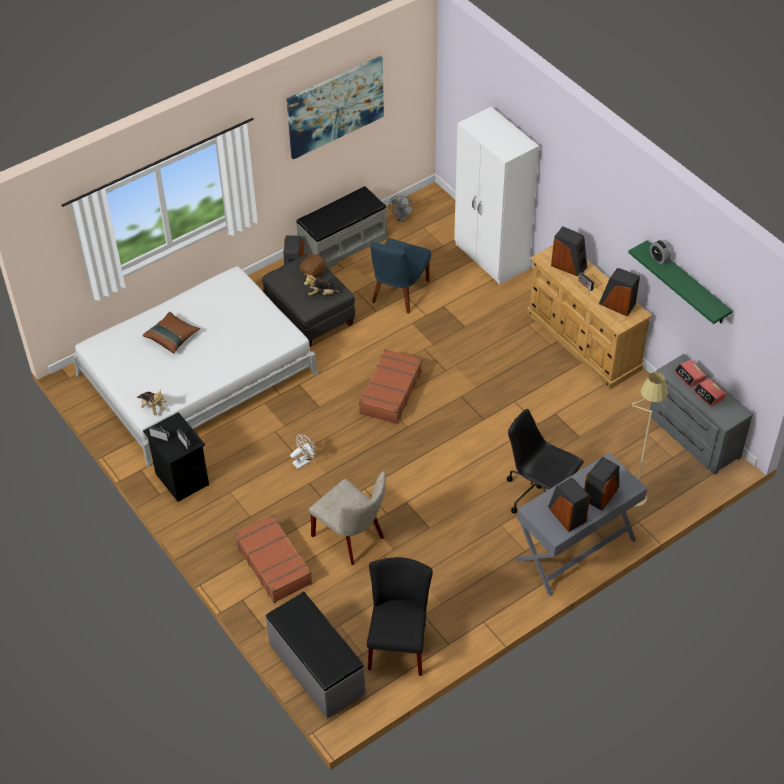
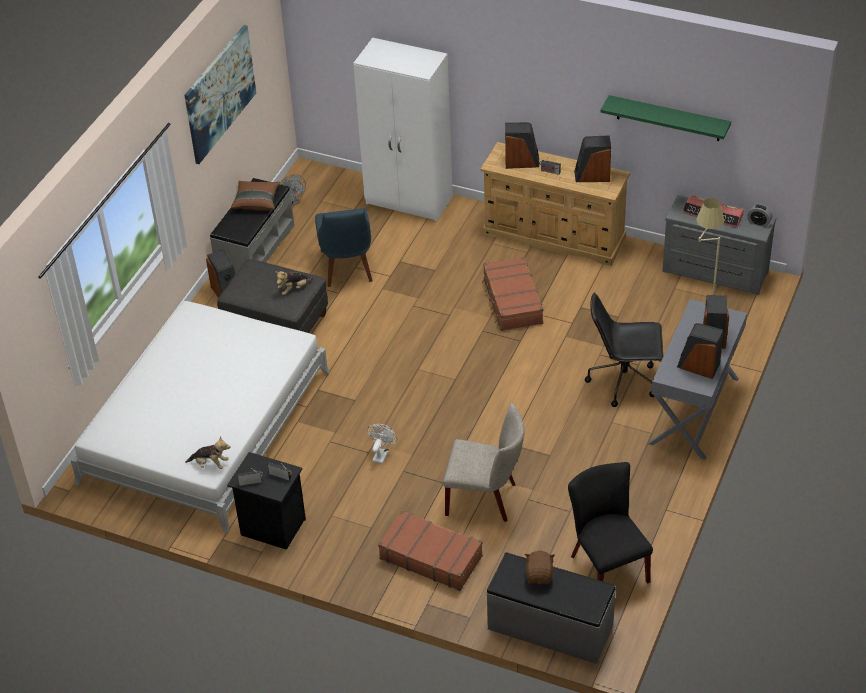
camera: 30 degrees left, 5 degrees down
brown pillow [143,312,200,354] -> brown pillow moved to [231,181,280,210]
brown plush toy [300,253,326,278] -> brown plush toy moved to [525,551,555,584]
brown suitcase [359,349,422,424] -> brown suitcase moved to [482,257,543,331]
alarm clock [650,240,671,264] -> alarm clock moved to [747,204,772,227]

